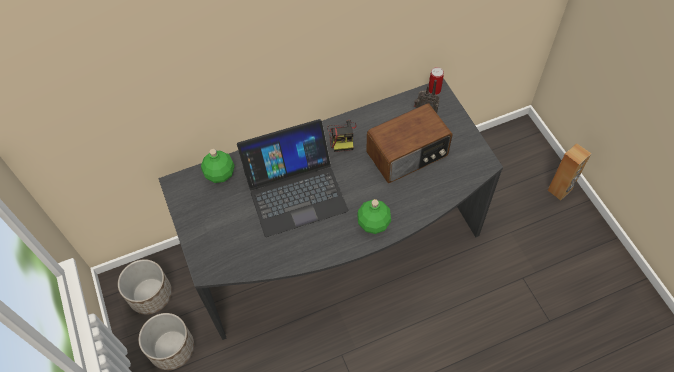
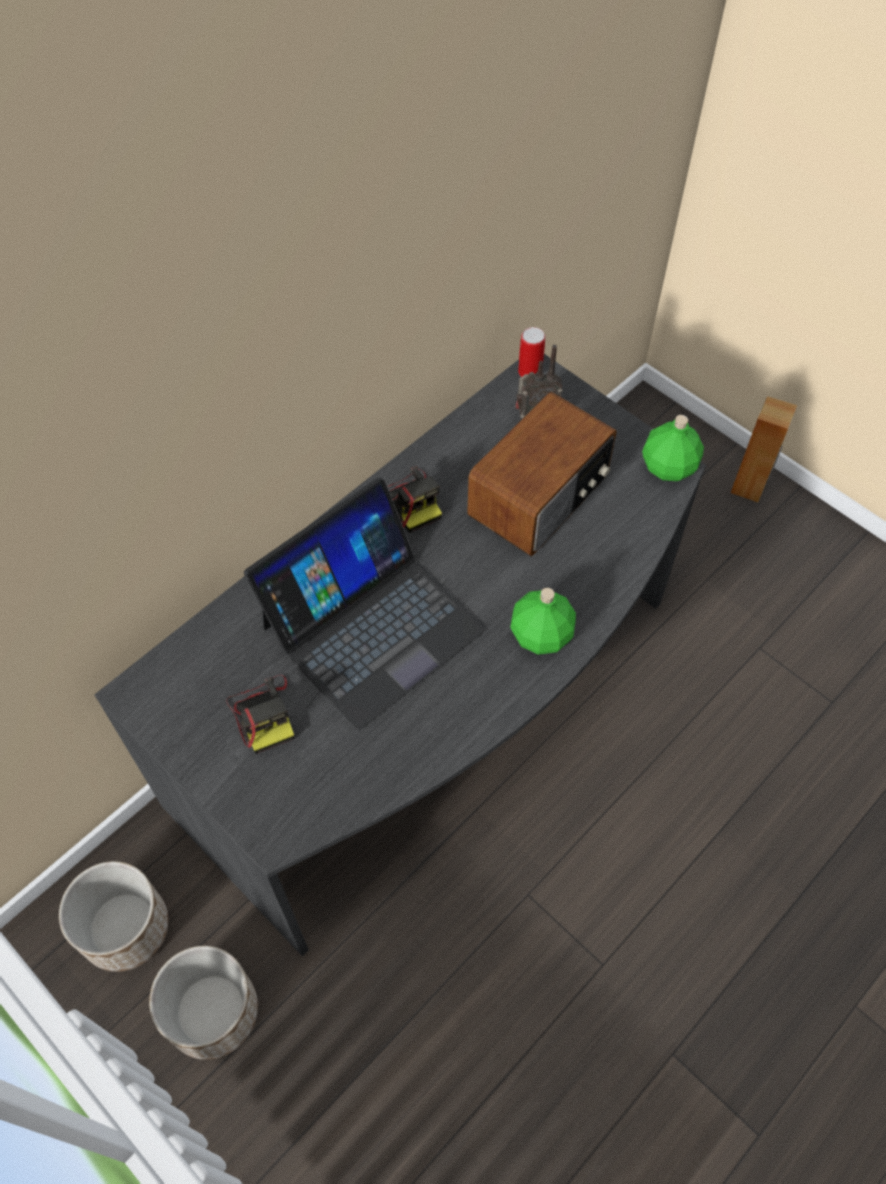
camera: 25 degrees left, 0 degrees up
green bottle [201,149,235,183] -> green bottle moved to [642,415,704,481]
none -> camera [226,675,294,754]

